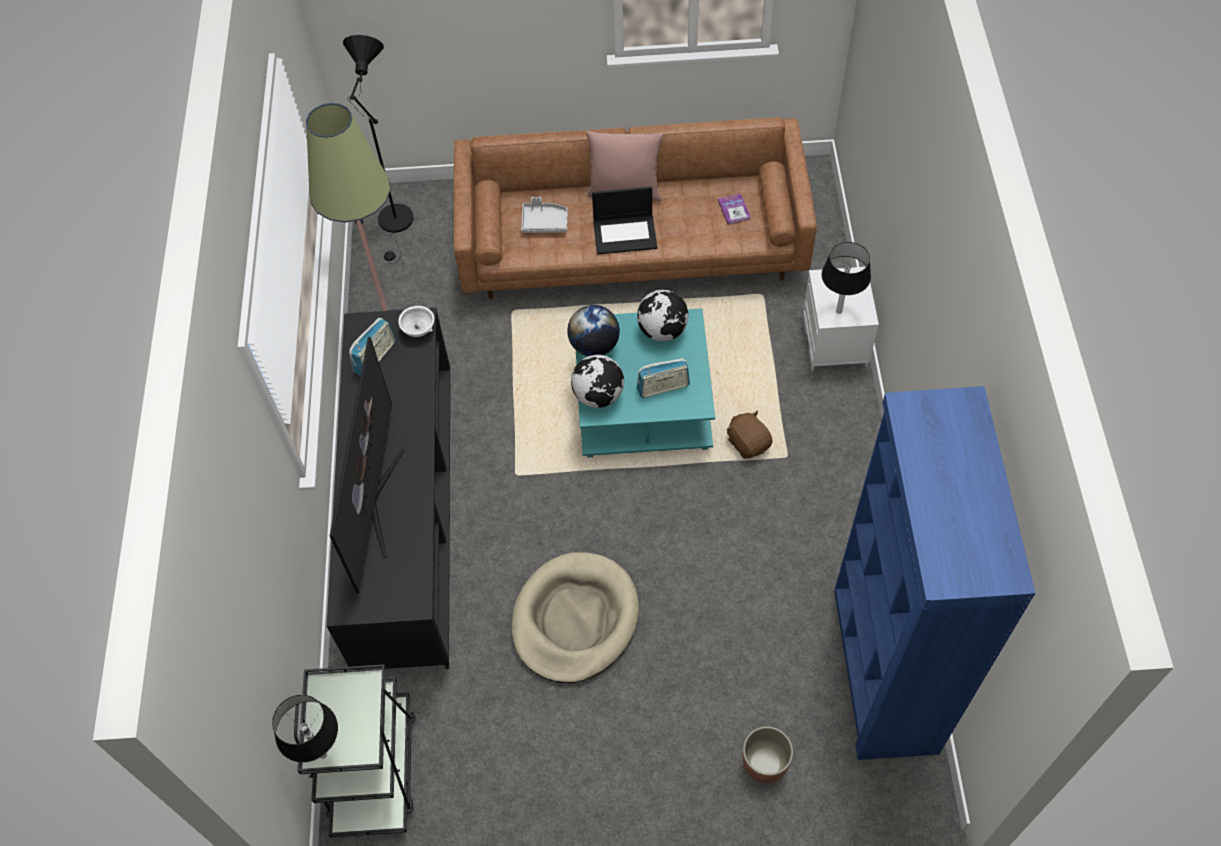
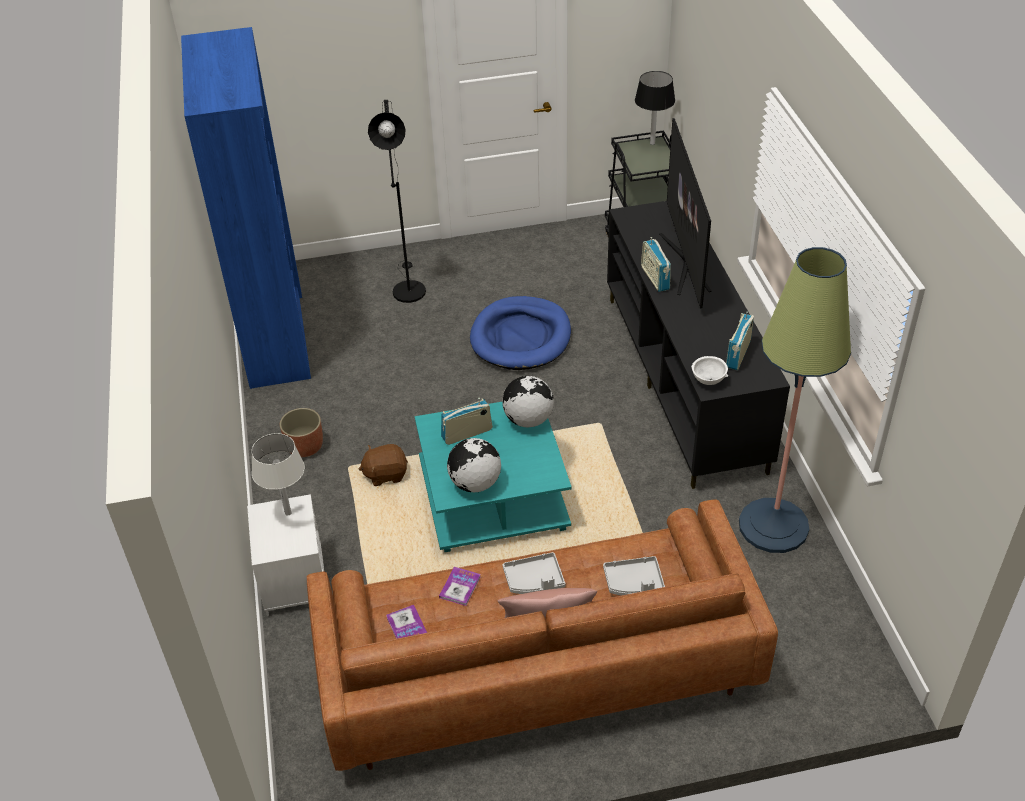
camera: 170 degrees right, 15 degrees down
black floor lamp [343,35,414,264] -> black floor lamp moved to [368,100,426,303]
beige dog bed [512,552,639,683] -> blue dog bed [470,296,571,370]
globe [567,305,620,356] -> none
laptop [592,187,657,255] -> grey tray [503,552,565,594]
brown plush toy [726,411,773,459] -> brown plush toy turned 120 degrees clockwise [359,444,408,486]
planter [743,726,793,784] -> planter moved to [280,408,323,457]
black table lamp [822,242,871,314] -> white table lamp [252,433,305,516]
none -> book [439,567,481,606]
none -> radio [641,237,671,292]

